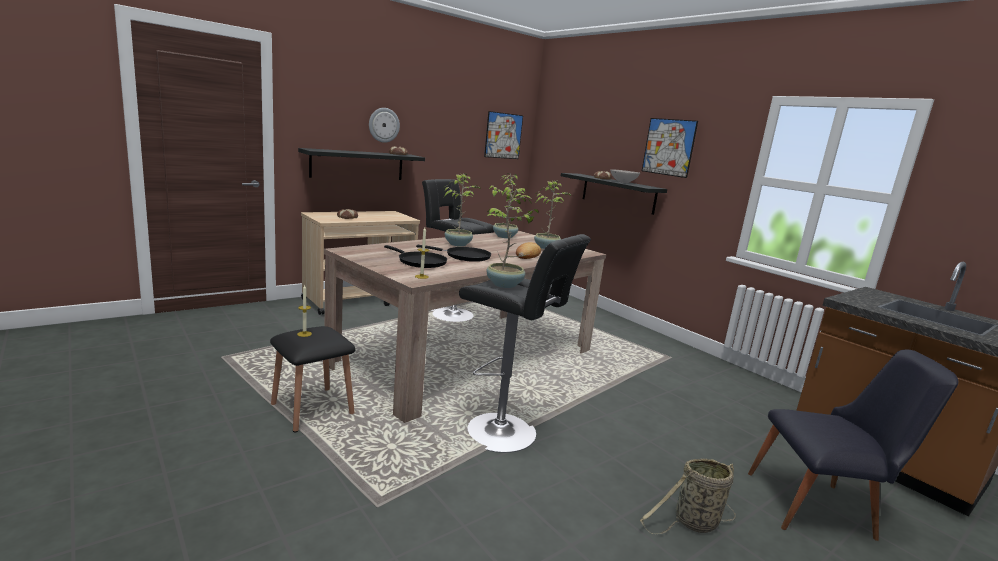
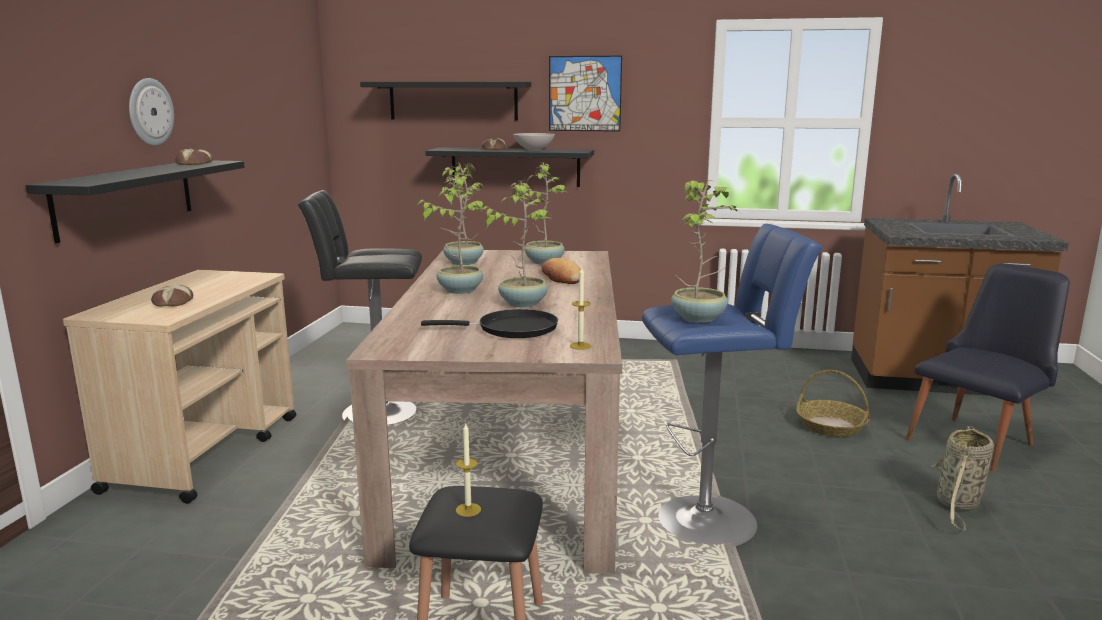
camera: 40 degrees left, 0 degrees up
black frying pan [416,245,491,262] -> potted plant [481,181,551,308]
black stool [459,234,591,453] -> blue stool [642,224,822,547]
picture [484,111,523,159] -> none
none -> black shelf [360,82,531,121]
none -> basket [796,370,870,437]

